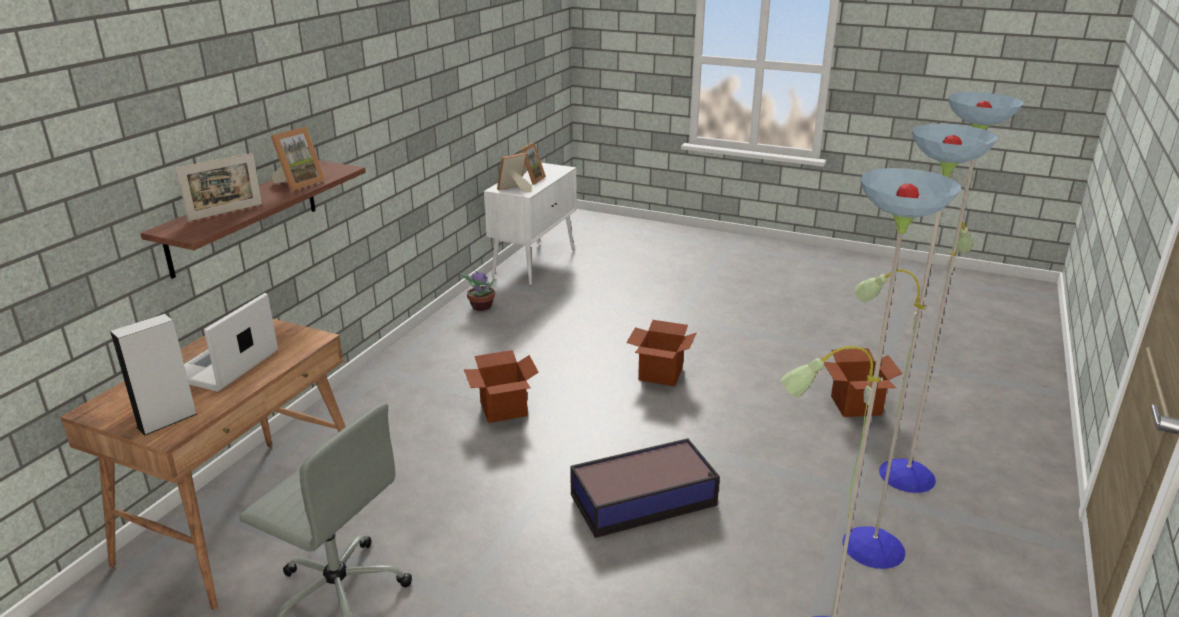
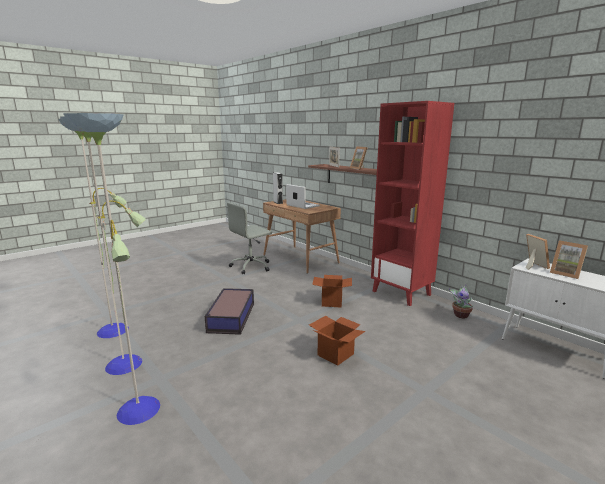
camera: 115 degrees right, 10 degrees down
cardboard box [824,348,902,417] -> none
none -> red bookcase [371,101,454,306]

